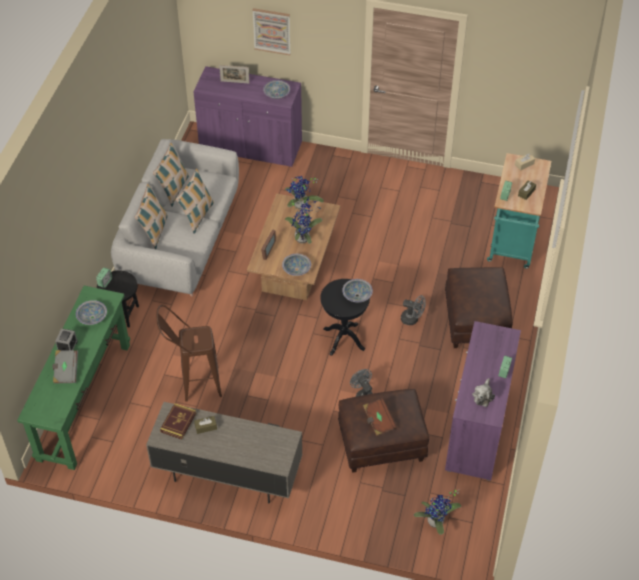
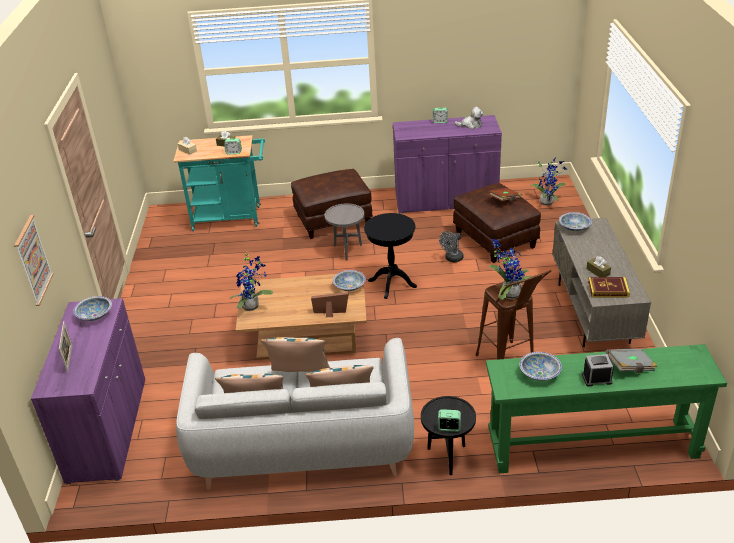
camera: 105 degrees left, 15 degrees down
potted plant [285,197,322,244] -> potted plant moved to [489,239,532,300]
bowl [342,279,373,302] -> bowl moved to [559,212,592,231]
grey fan [401,295,426,325] -> grey side table [325,203,364,261]

